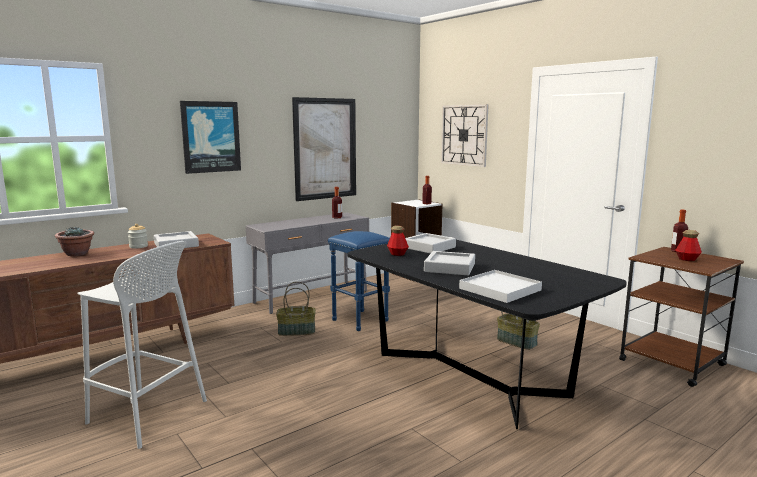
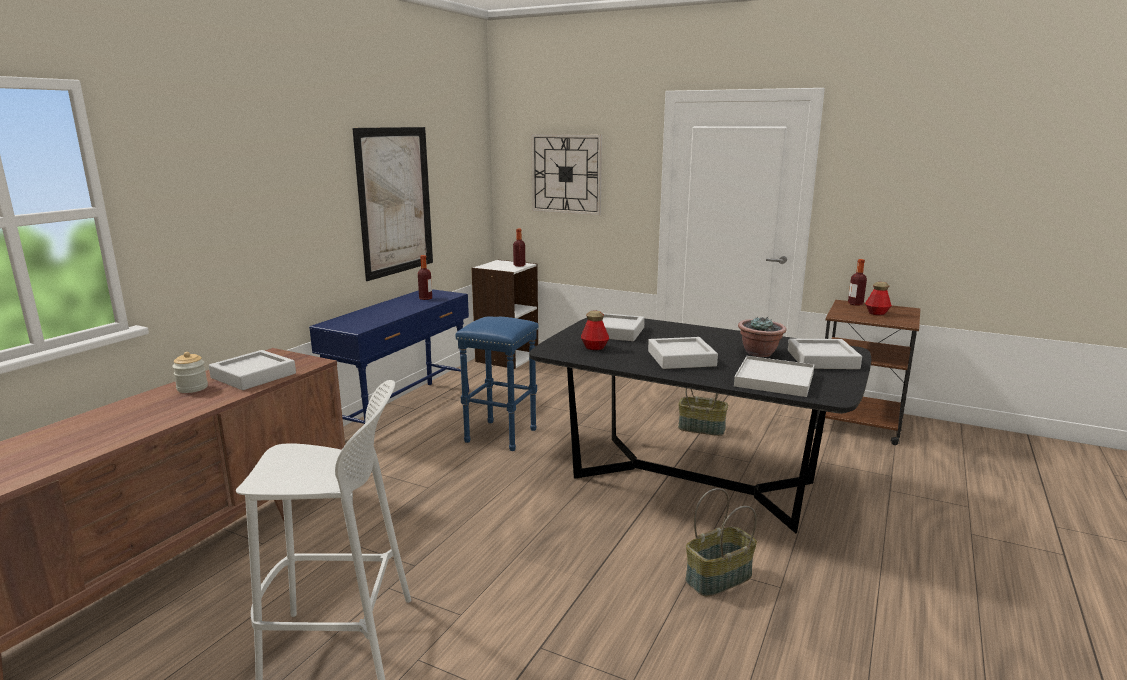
camera: 25 degrees left, 5 degrees up
potted plant [55,227,94,256] -> potted plant moved to [738,316,787,357]
picture [180,101,241,174] -> none
grey console table [245,212,369,314] -> blue console table [309,289,469,424]
basket [276,281,316,336] -> basket moved to [685,488,757,597]
none -> grey tray [788,339,862,369]

